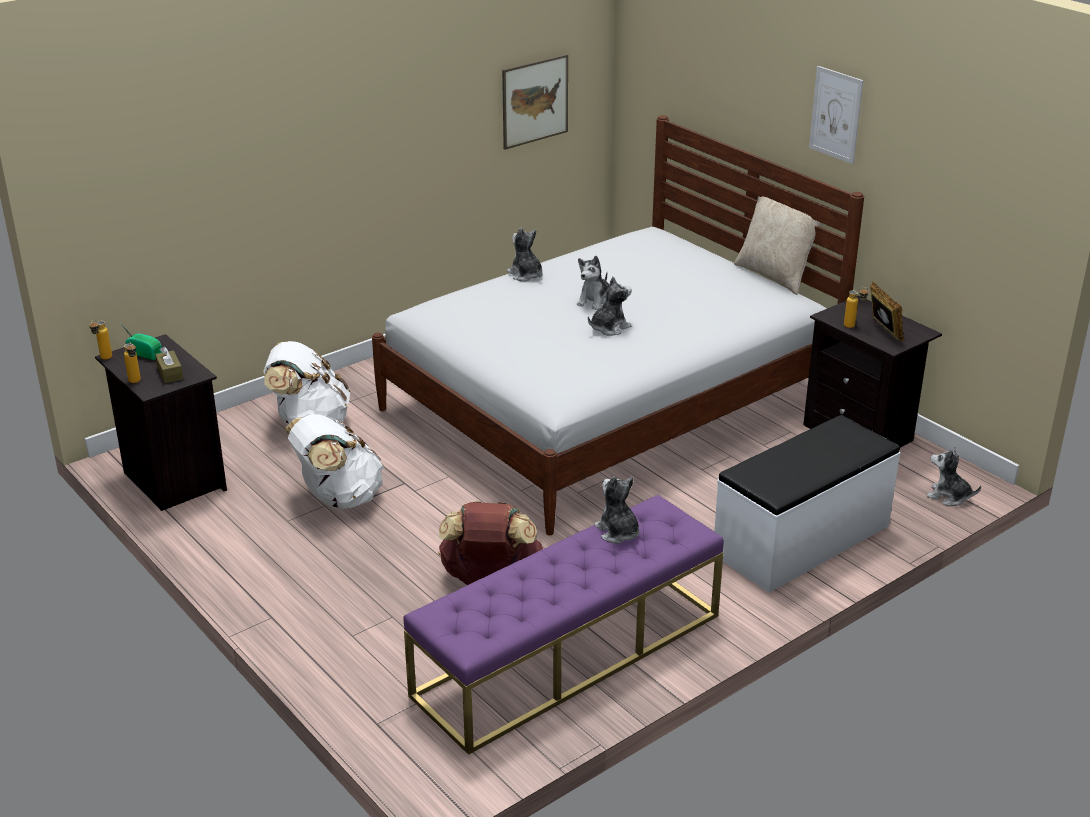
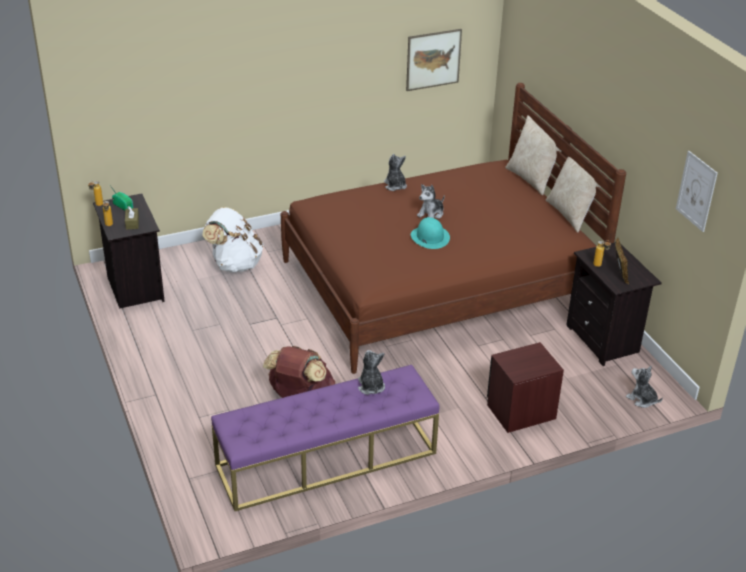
camera: 15 degrees right, 5 degrees up
white backpack [285,414,384,509] -> none
white bed [372,115,864,535] -> brown bed [281,83,626,374]
plush toy [588,277,632,336] -> turquoise hat [411,217,450,249]
white bench [714,415,900,593] -> brown nightstand [487,342,564,433]
picture [809,66,864,164] -> picture moved to [676,151,718,232]
none -> beige pillow [505,116,561,195]

